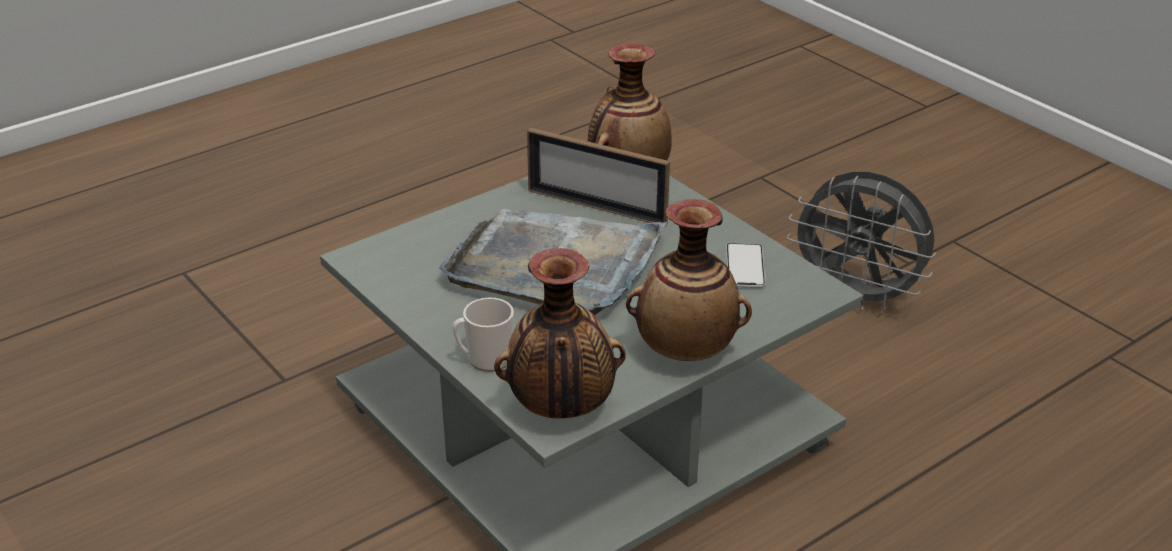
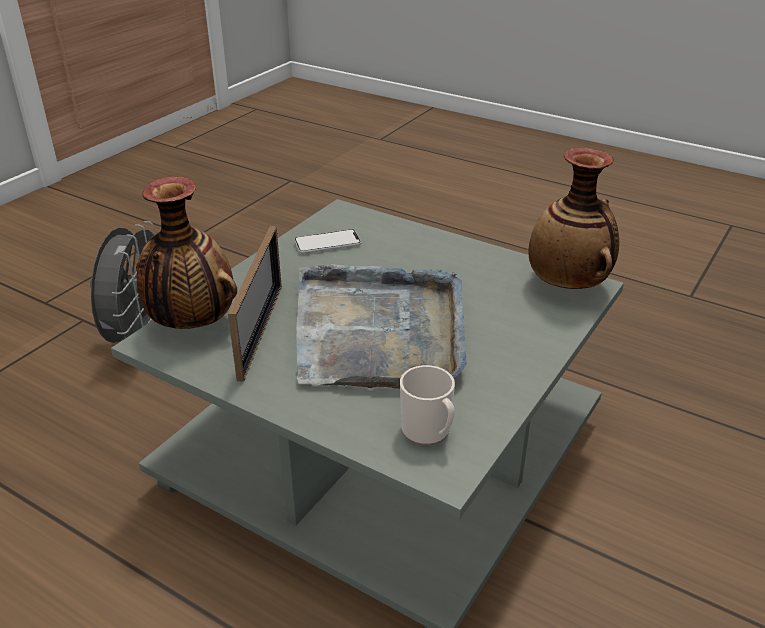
camera: 110 degrees left, 0 degrees up
mug [453,297,514,372] -> mug moved to [400,365,455,445]
vase [626,199,752,361] -> none

